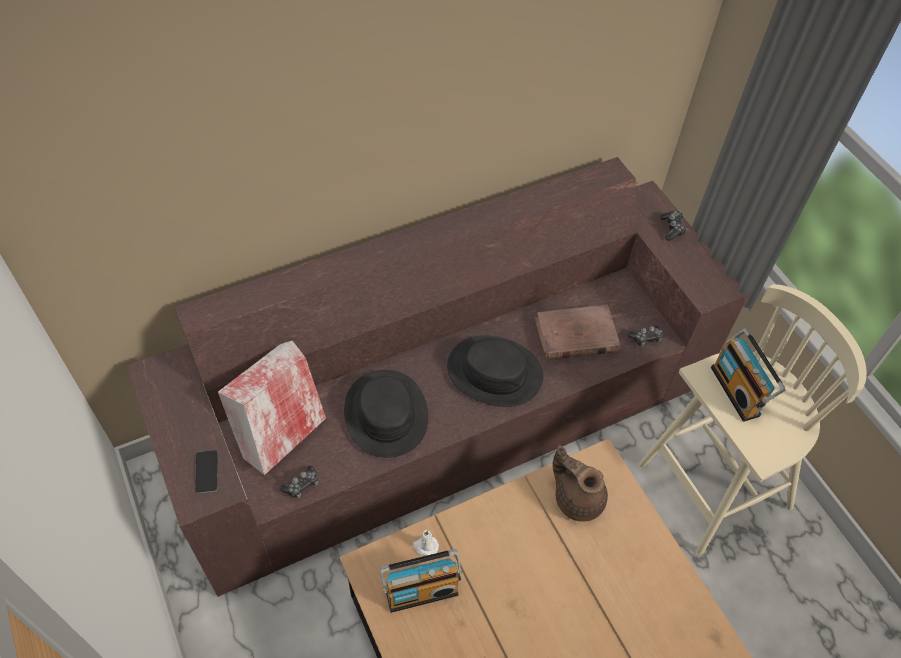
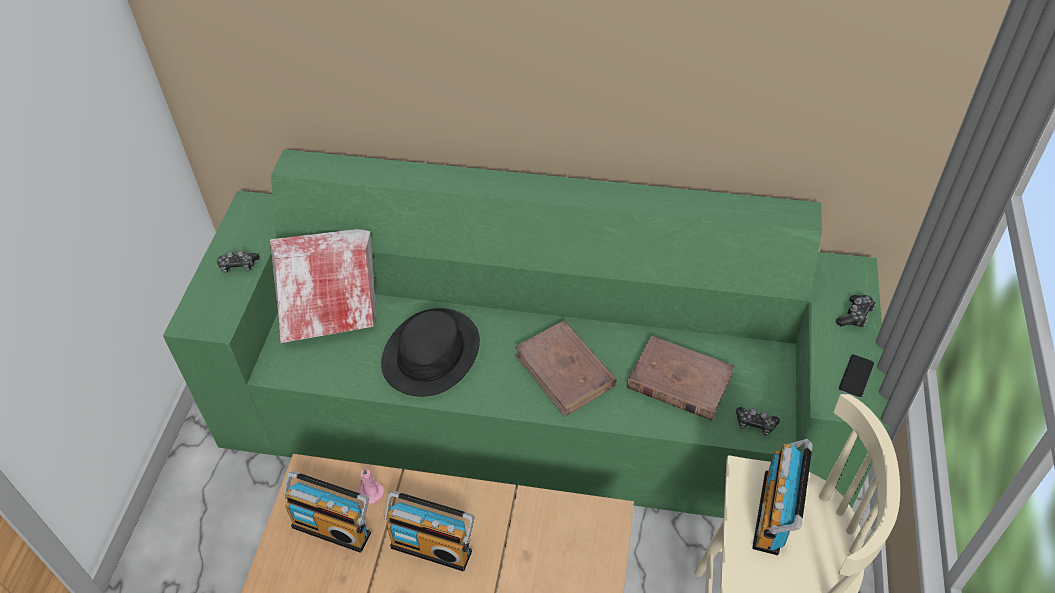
camera: 40 degrees right, 5 degrees down
brown sofa [126,157,748,597] -> green sofa [163,149,889,518]
phone [195,450,218,493] -> phone moved to [838,354,874,398]
game controller [280,466,318,499] -> game controller moved to [217,250,260,273]
white candle [413,530,439,556] -> pink candle [358,468,384,504]
black hat [447,335,543,407] -> brown book [514,321,617,417]
brown teapot [552,445,608,522] -> none
none -> radio [384,491,475,571]

